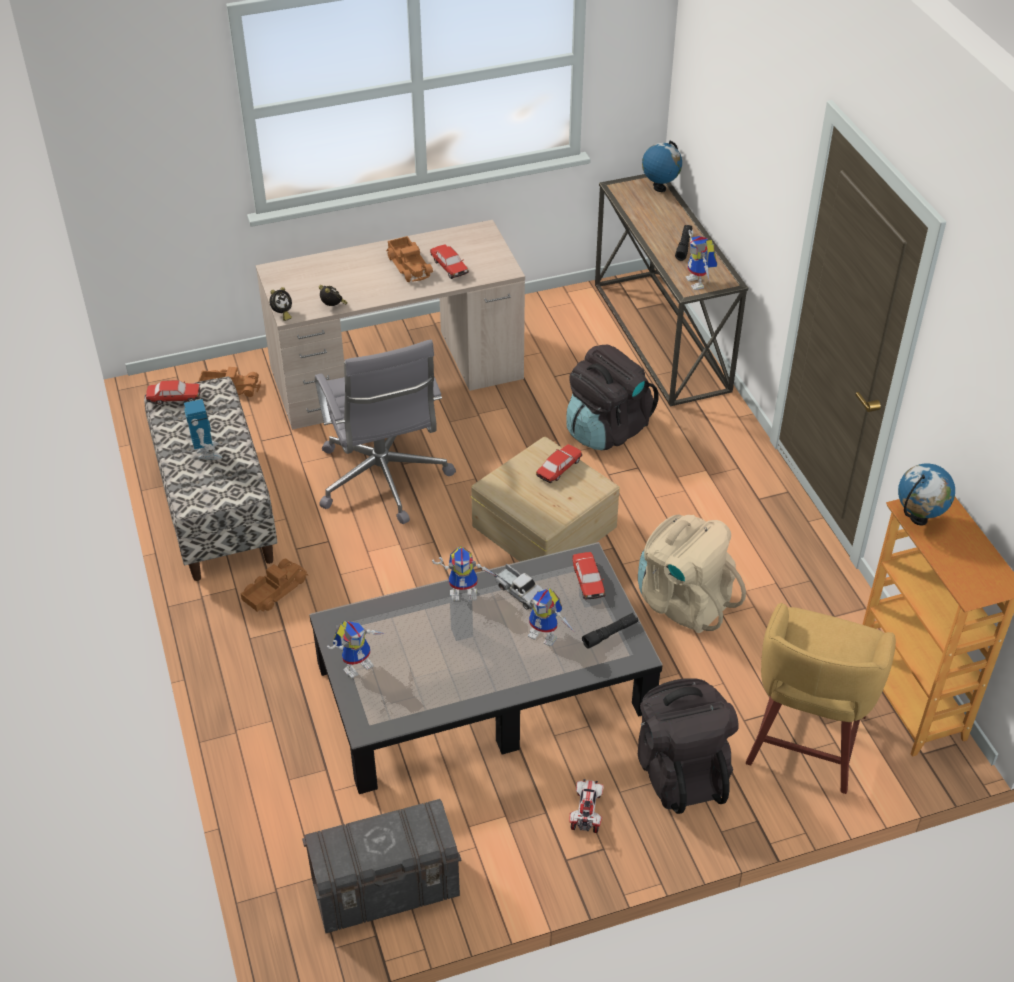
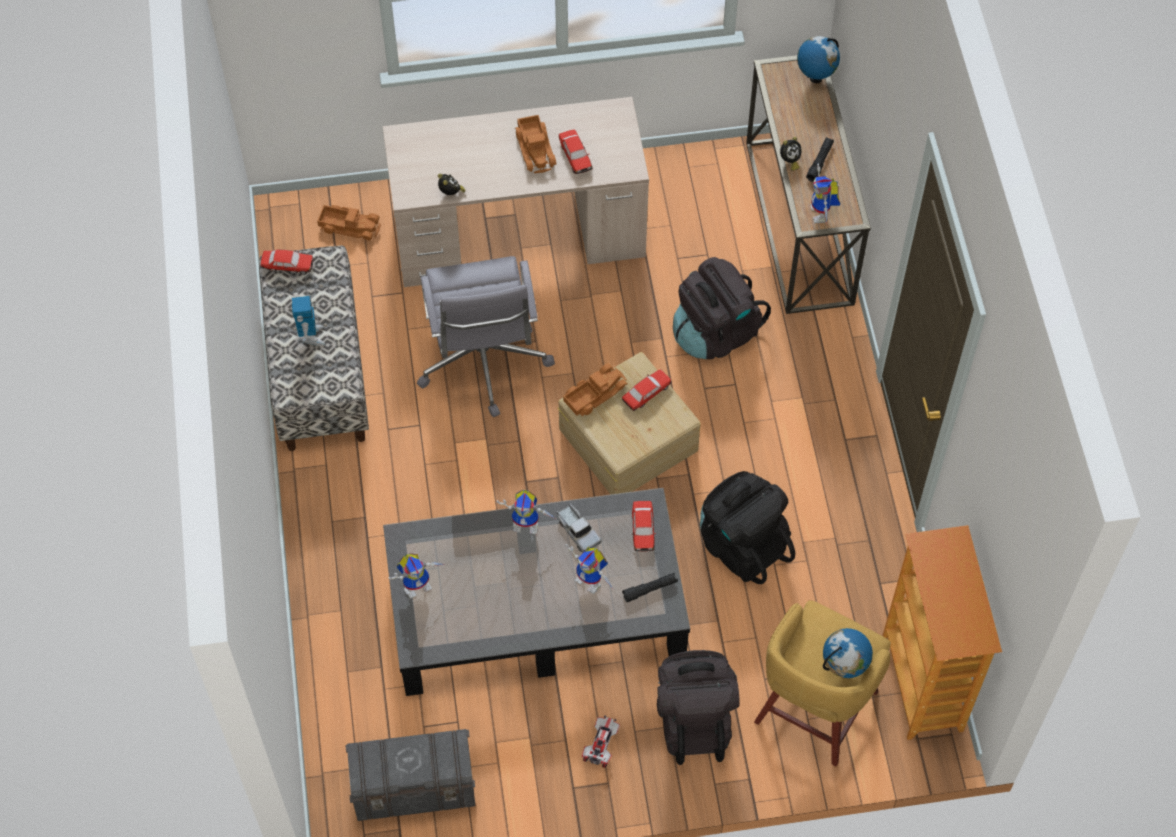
camera: 10 degrees right, 15 degrees up
toy truck [241,559,308,612] -> toy truck moved to [563,363,628,417]
alarm clock [269,287,292,321] -> alarm clock moved to [780,137,802,171]
beige backpack [638,514,746,633] -> black backpack [700,471,795,584]
globe [898,463,955,526] -> globe moved to [823,628,873,678]

